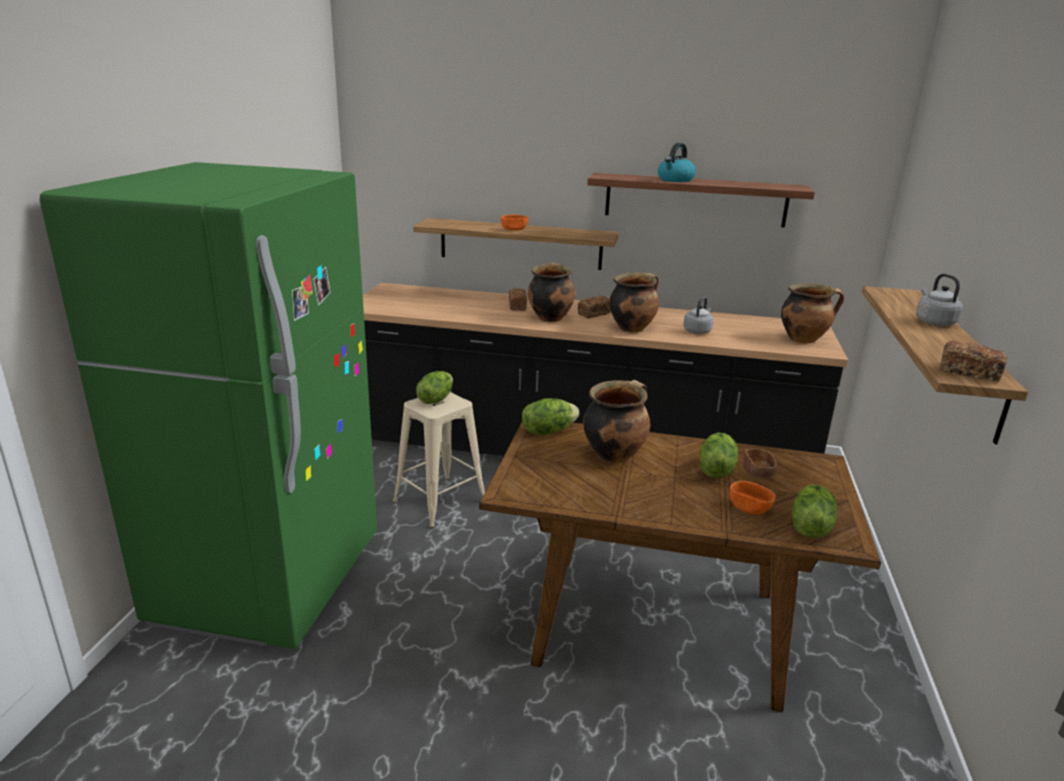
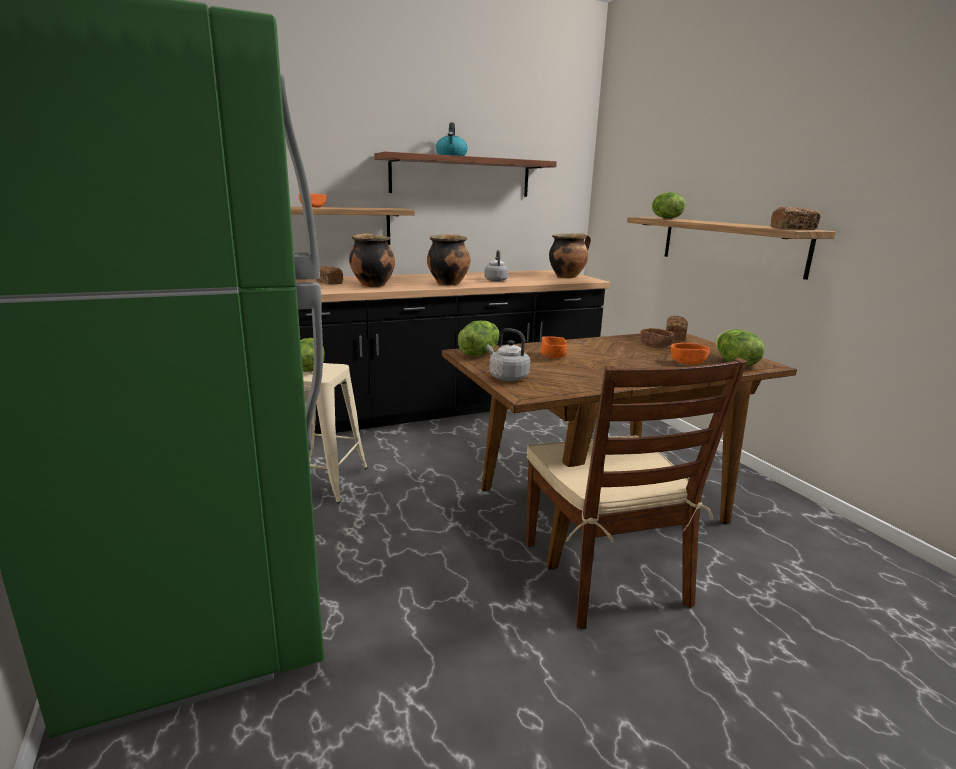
camera: 35 degrees left, 5 degrees down
bread [578,296,611,318] -> bread moved to [666,316,688,341]
cooking pot [583,380,650,463] -> orange bowl [541,336,567,358]
lettuce [700,433,738,478] -> lettuce moved to [651,192,685,219]
grey kettle [916,274,963,326] -> grey kettle moved to [487,328,530,381]
none -> brown chair [526,358,747,629]

